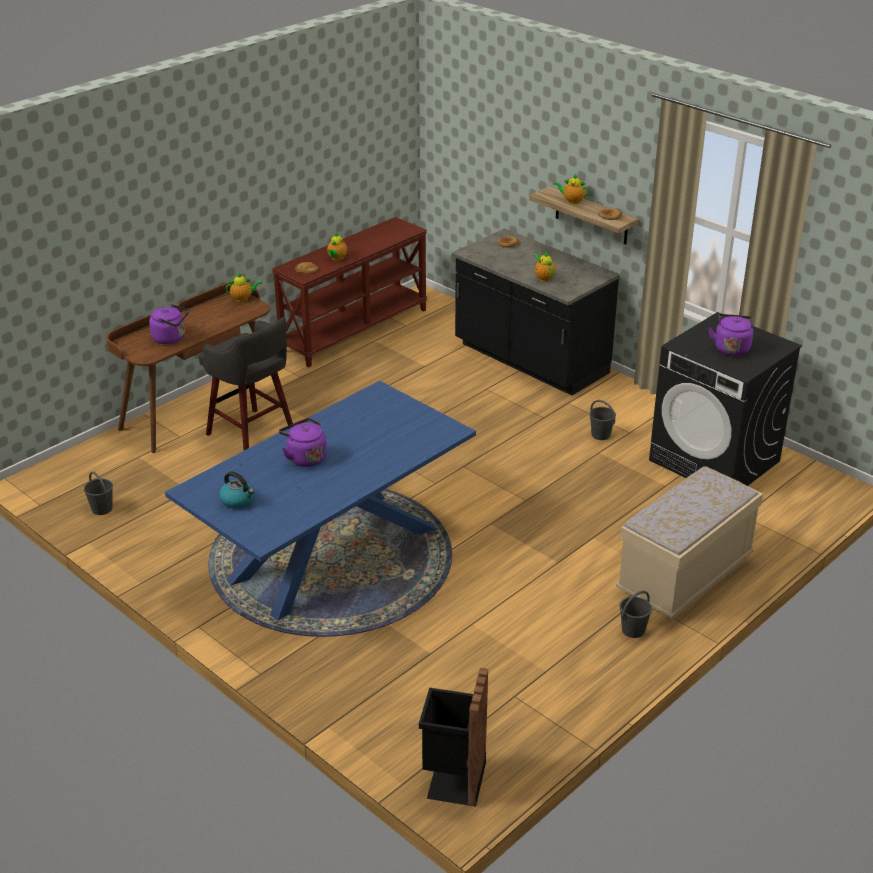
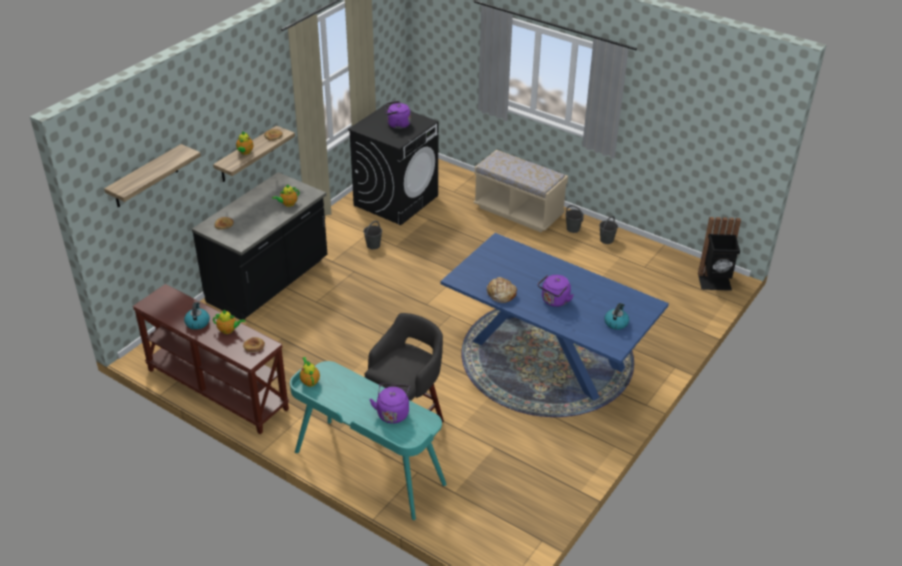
camera: 100 degrees left, 5 degrees up
grey bucket [84,472,113,515] -> grey bucket moved to [599,216,618,244]
brown desk [106,283,270,453] -> turquoise desk [290,361,447,520]
none -> shelf [104,144,201,208]
none -> kettle [184,302,210,330]
none -> bread [487,277,517,303]

